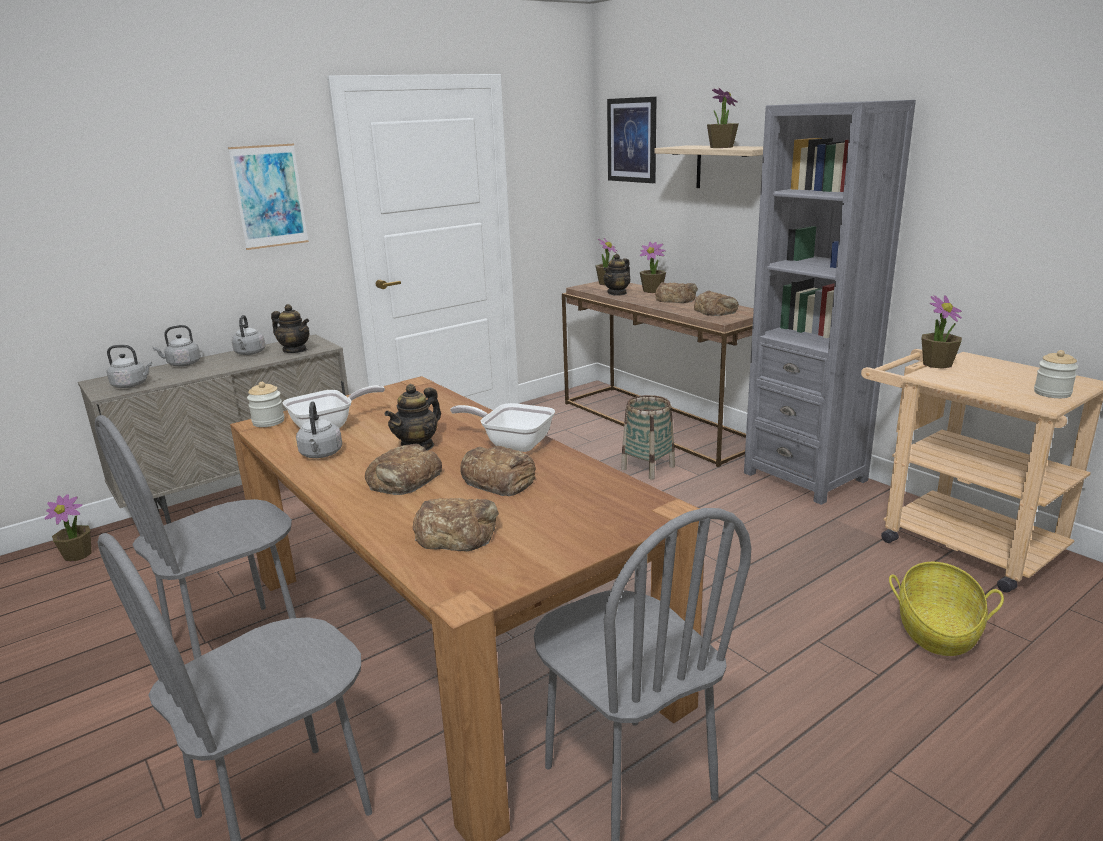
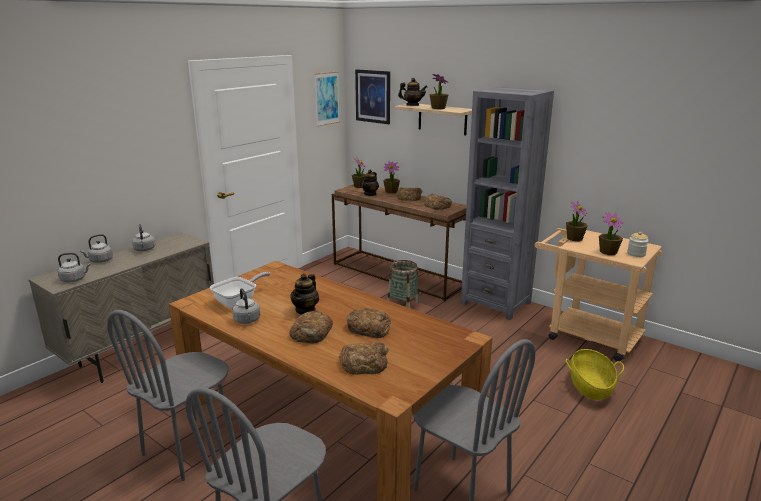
camera: 15 degrees left, 0 degrees up
potted plant [45,494,91,562] -> potted plant moved to [599,212,624,255]
picture [228,143,309,250] -> picture moved to [314,71,340,127]
jar [247,382,284,427] -> none
teapot [271,304,309,353] -> teapot moved to [398,78,427,106]
frying pan [450,403,555,452] -> none

